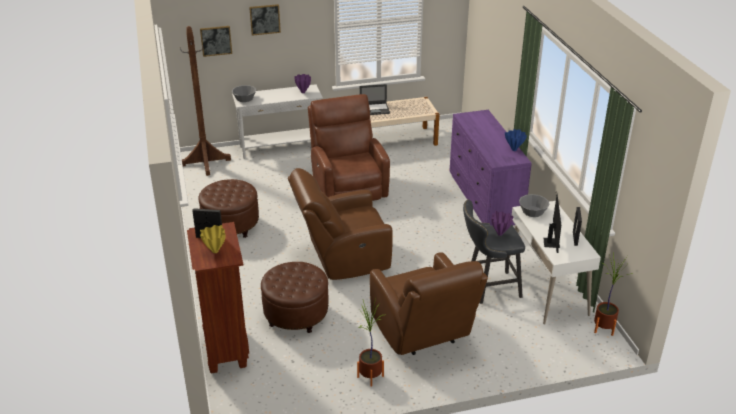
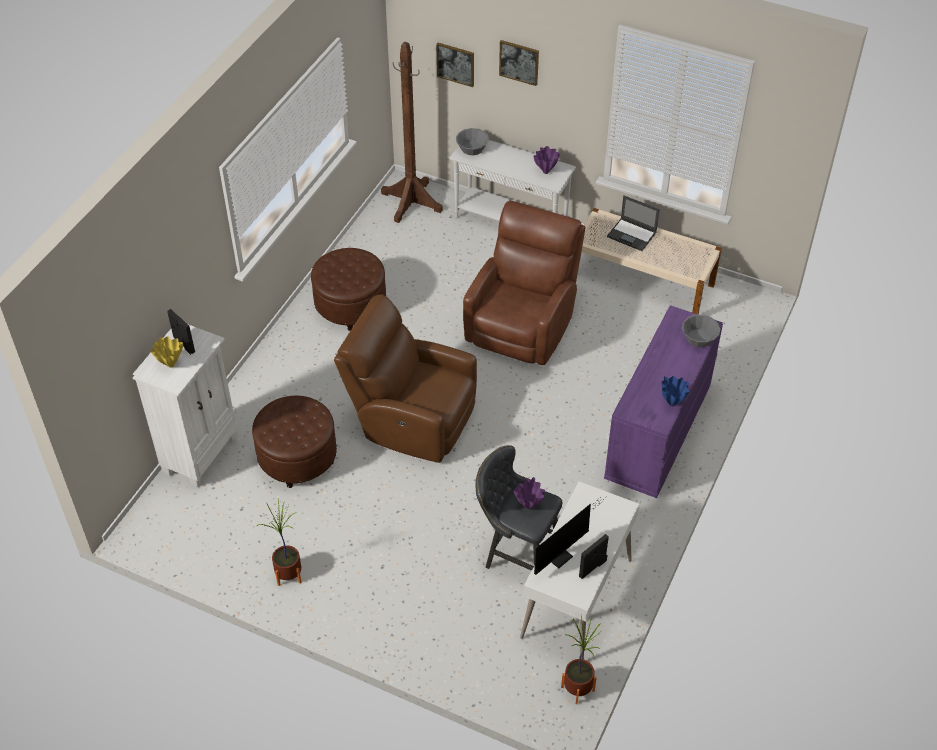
camera: 40 degrees right, 15 degrees up
brown cabinet [187,222,249,373] -> white cabinet [132,325,237,487]
brown armchair [370,252,488,355] -> none
grey bowl [519,194,549,217] -> grey bowl moved to [682,315,720,347]

